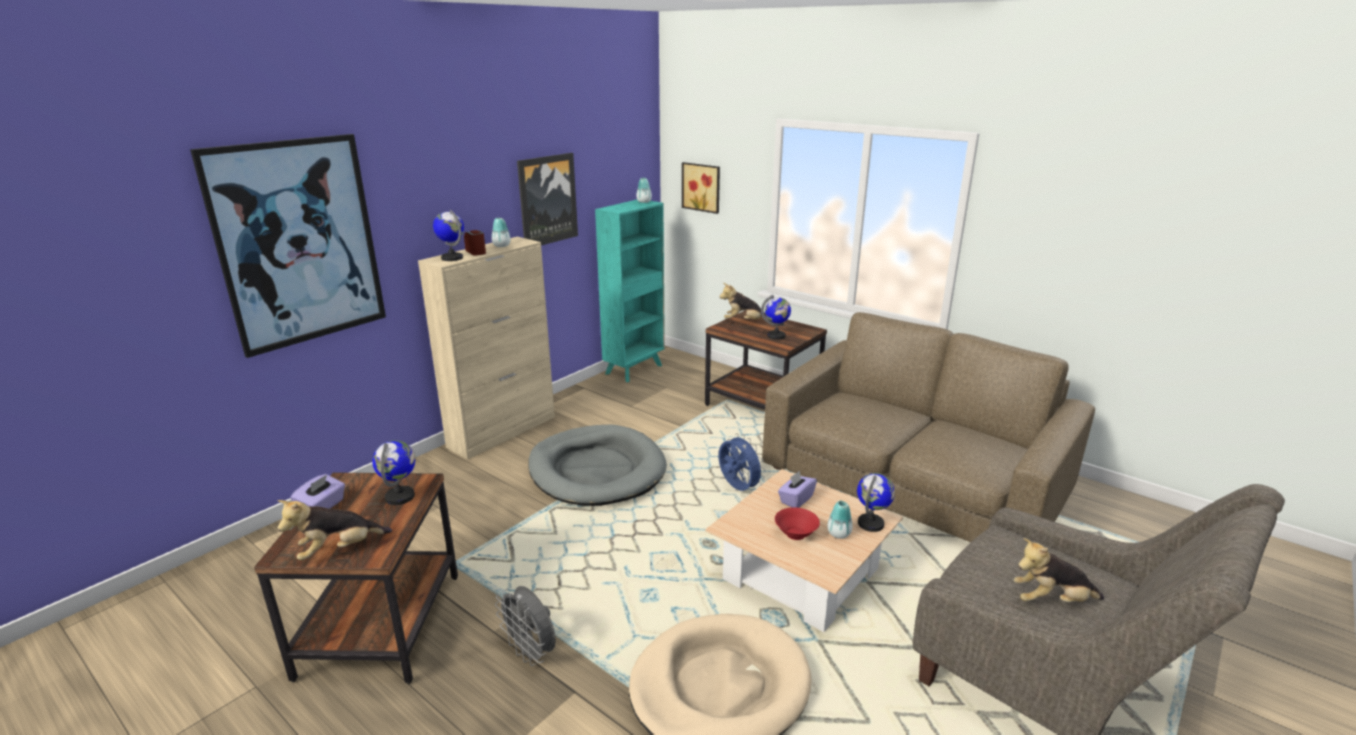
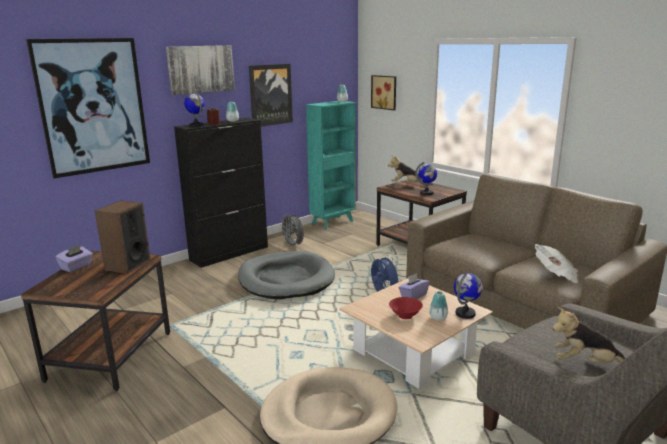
camera: 10 degrees right, 5 degrees down
plush toy [278,500,392,560] -> none
globe [372,440,415,505] -> speaker [95,201,151,274]
beige cabinet [418,237,555,460] -> black cabinet [174,118,268,268]
grey fan [495,586,556,666] -> grey fan moved to [280,214,304,248]
none -> picture [166,45,235,95]
none -> newspaper [534,244,578,283]

